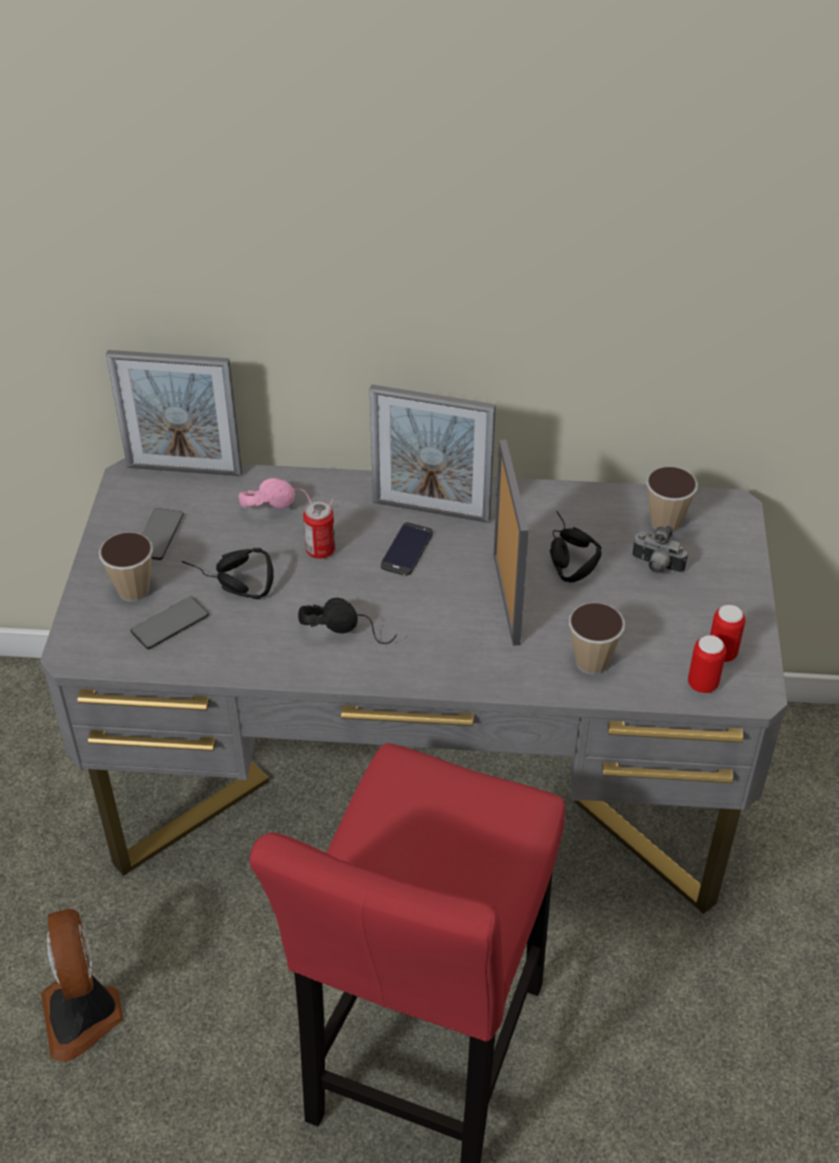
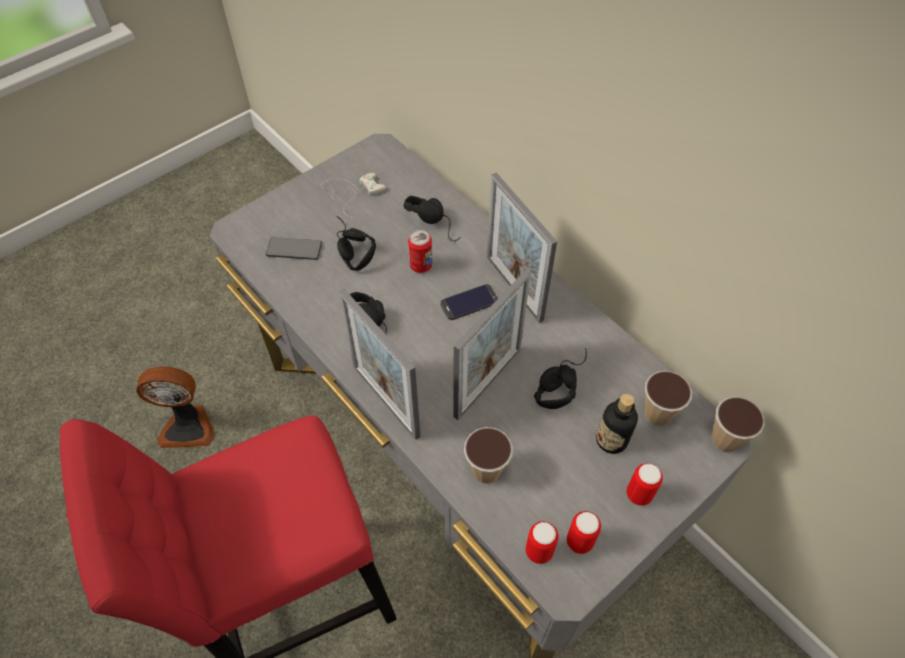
camera: 45 degrees right, 10 degrees up
fan [41,909,124,1062] -> fan turned 120 degrees counterclockwise [137,366,214,448]
cup [99,532,153,602] -> cup moved to [712,396,765,453]
picture frame [106,350,242,476] -> picture frame moved to [339,288,421,440]
phone [142,508,184,560] -> white game controller [321,173,386,218]
pink headphones [239,478,333,508] -> black headphones [404,196,461,241]
camera [632,525,687,573] -> bottle [596,394,638,454]
none -> can [626,463,663,506]

